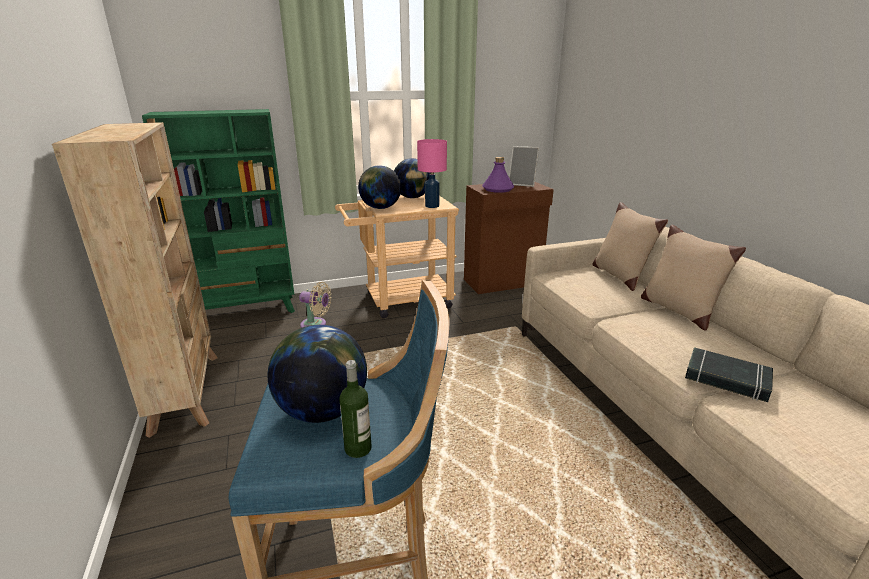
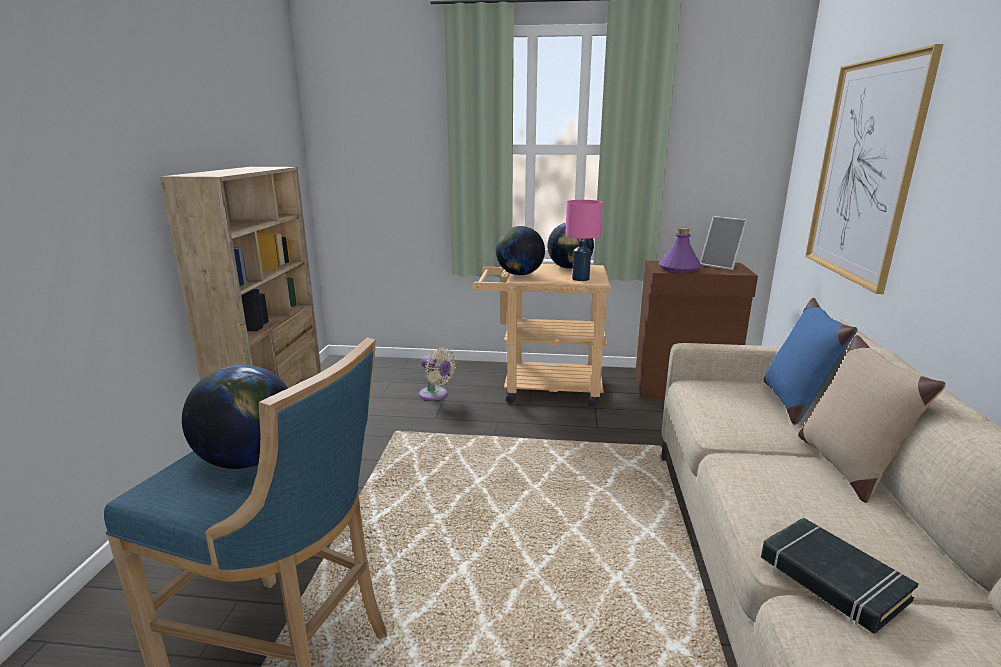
camera: 25 degrees right, 5 degrees down
green bookcase [142,109,295,313] -> none
bottle [340,360,372,458] -> none
beige pillow [593,202,668,291] -> blue pillow [764,298,858,425]
none -> picture [805,44,943,294]

